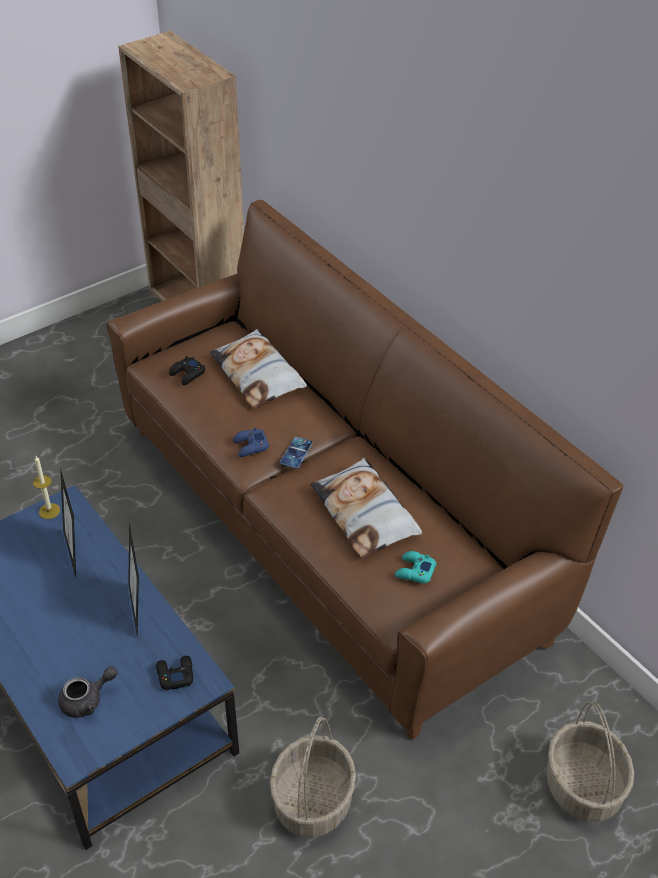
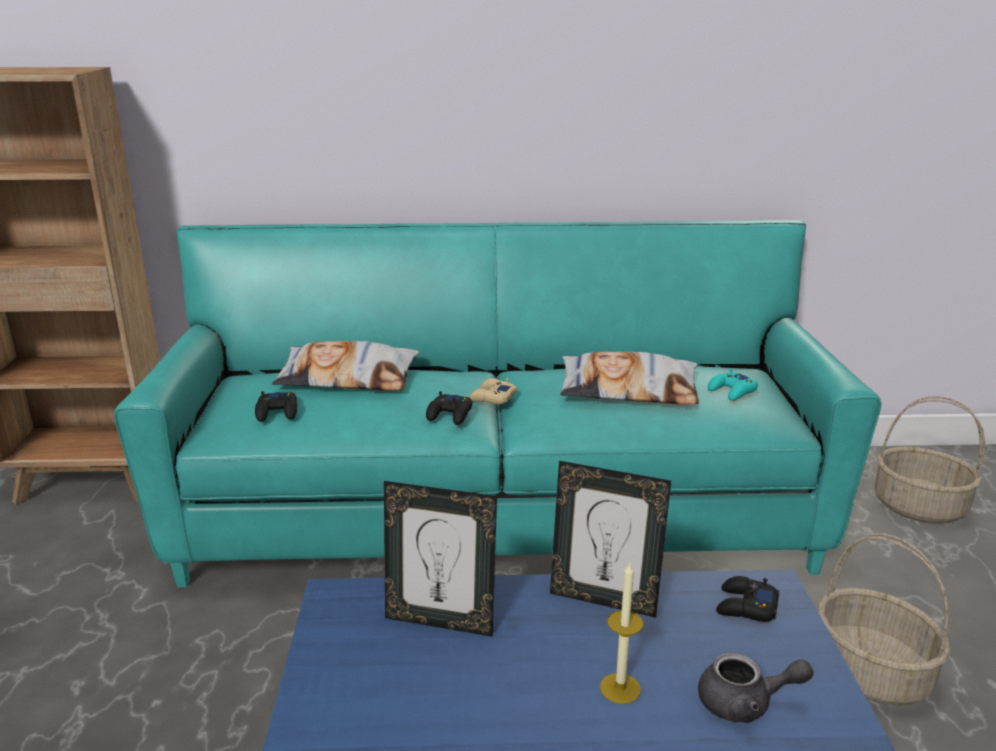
camera: 55 degrees left, 20 degrees down
candle [33,456,60,519] -> candle moved to [600,563,644,704]
grey teapot [58,666,117,718] -> grey teapot turned 90 degrees clockwise [698,652,814,723]
brown sofa [107,200,623,740] -> turquoise sofa [114,220,881,588]
blue game controller [233,427,269,457] -> black game controller [426,392,472,425]
phone [280,437,313,468] -> beige game controller [469,378,517,405]

